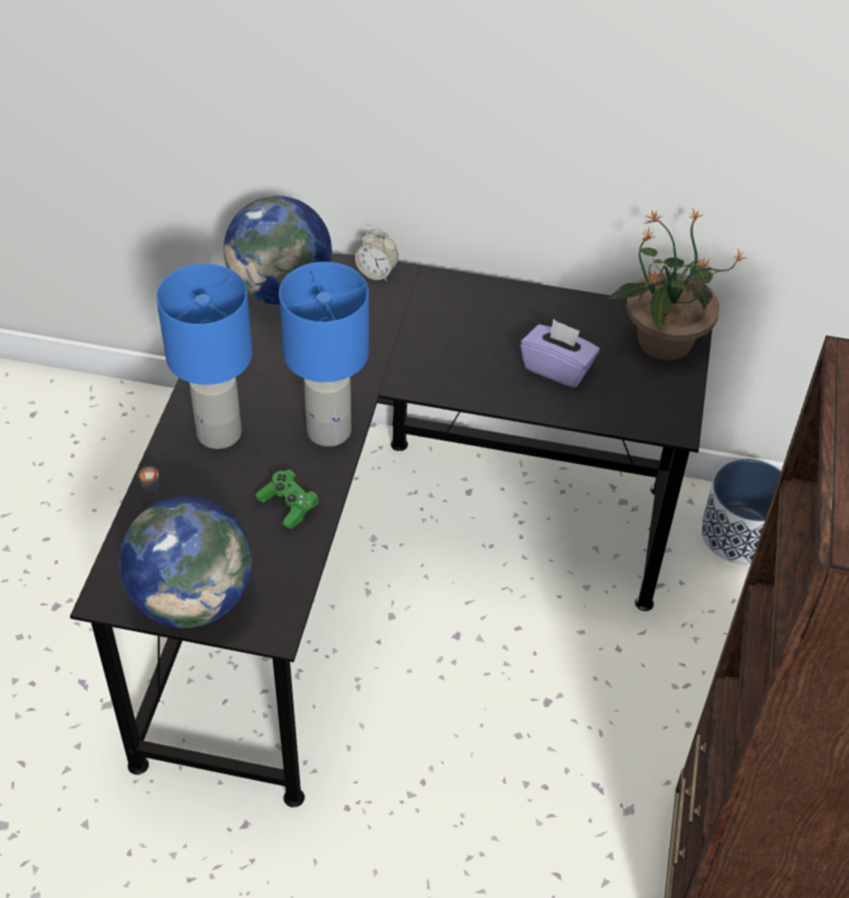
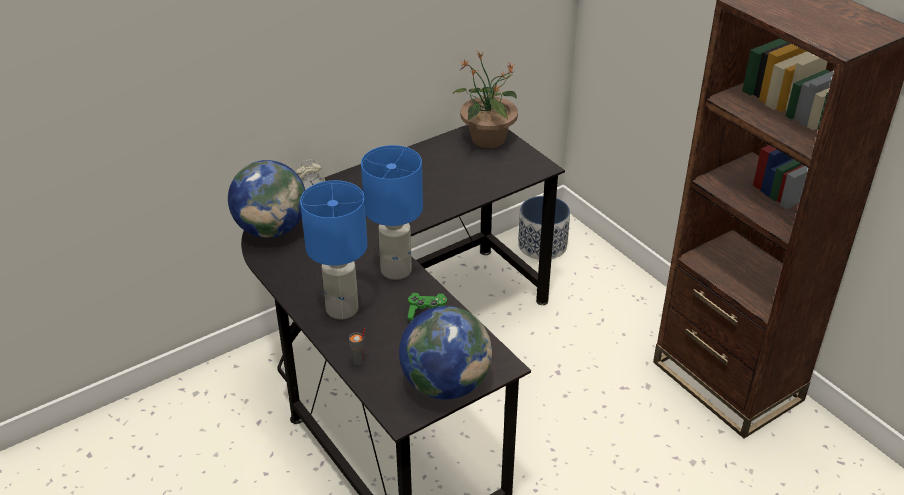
camera: 45 degrees left, 10 degrees down
purple tissue box [520,319,600,388] -> none

